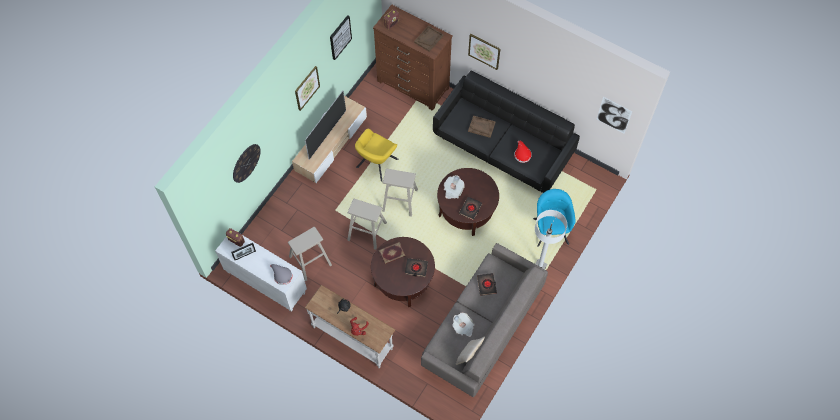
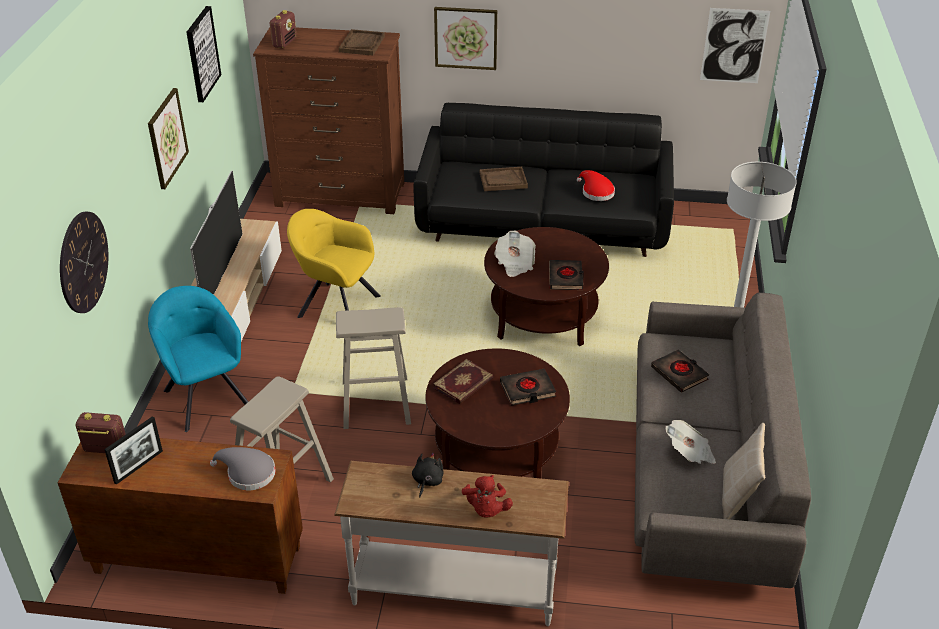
camera: 25 degrees left, 25 degrees down
white cabinet [215,236,307,312] -> brown cabinet [58,438,303,594]
yellow armchair [355,129,398,182] -> yellow armchair turned 105 degrees clockwise [287,209,381,318]
beige stool [382,169,418,217] -> none
turquoise armchair [533,189,576,247] -> turquoise armchair moved to [148,286,248,432]

